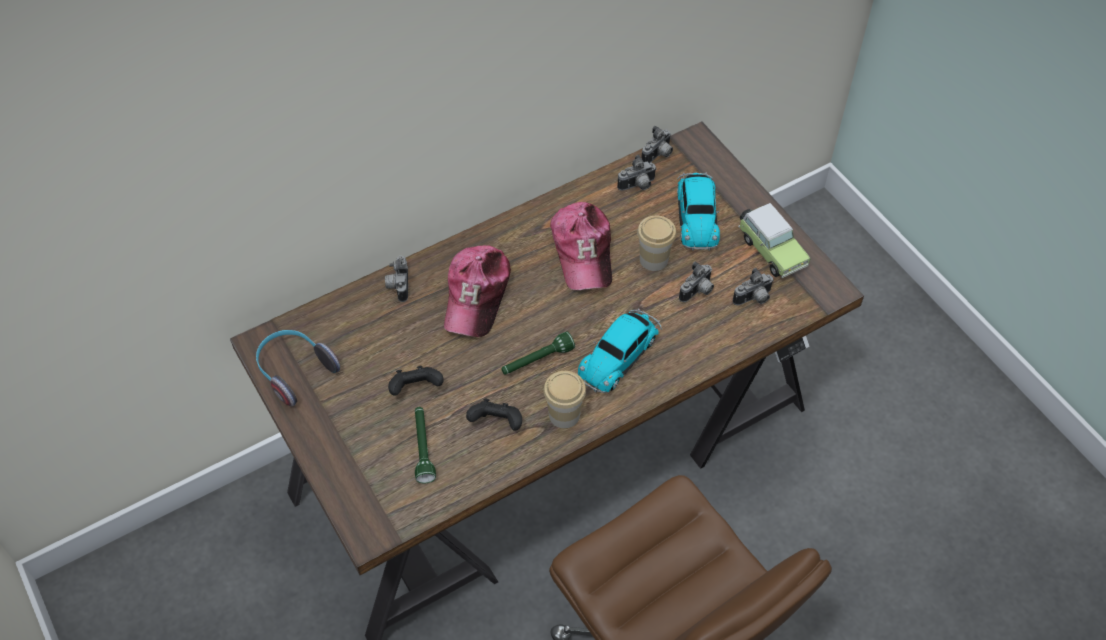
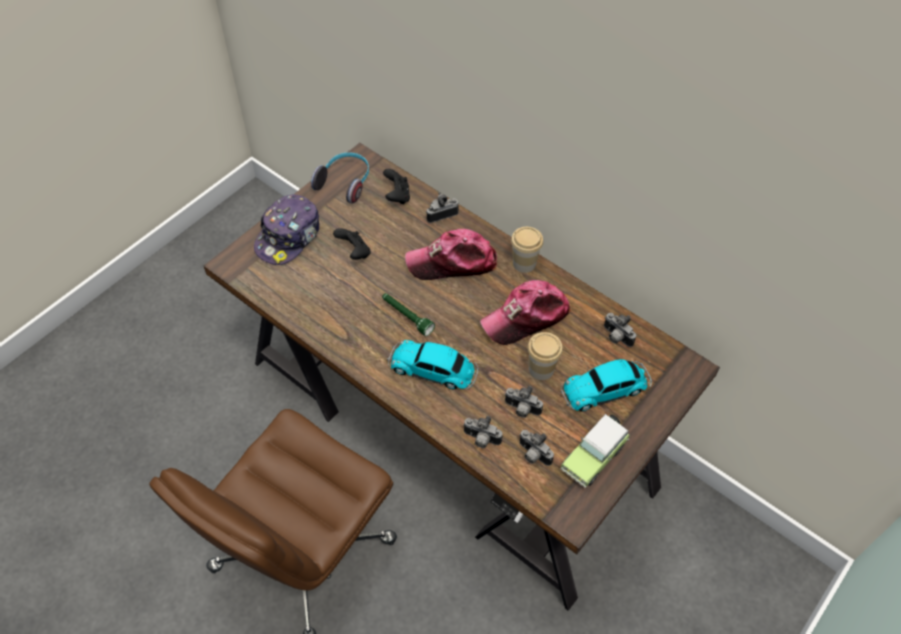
camera: 70 degrees right, 0 degrees up
green flashlight [415,407,436,483] -> none
black game controller [466,399,522,431] -> black game controller moved to [383,169,410,204]
cup [543,371,586,428] -> cup moved to [511,227,543,273]
camera [641,126,673,163] -> camera moved to [463,416,503,448]
none -> cap [254,194,319,265]

